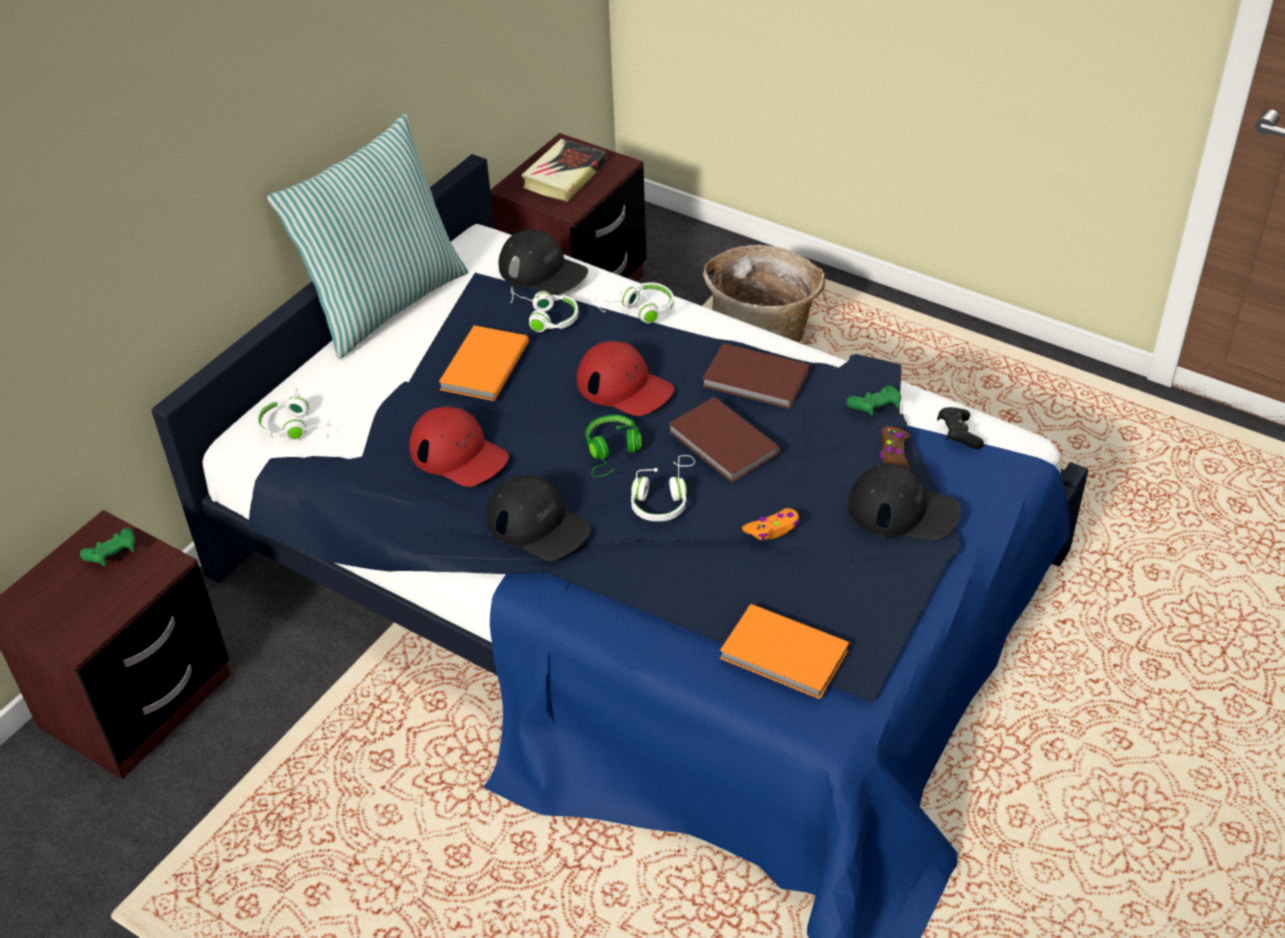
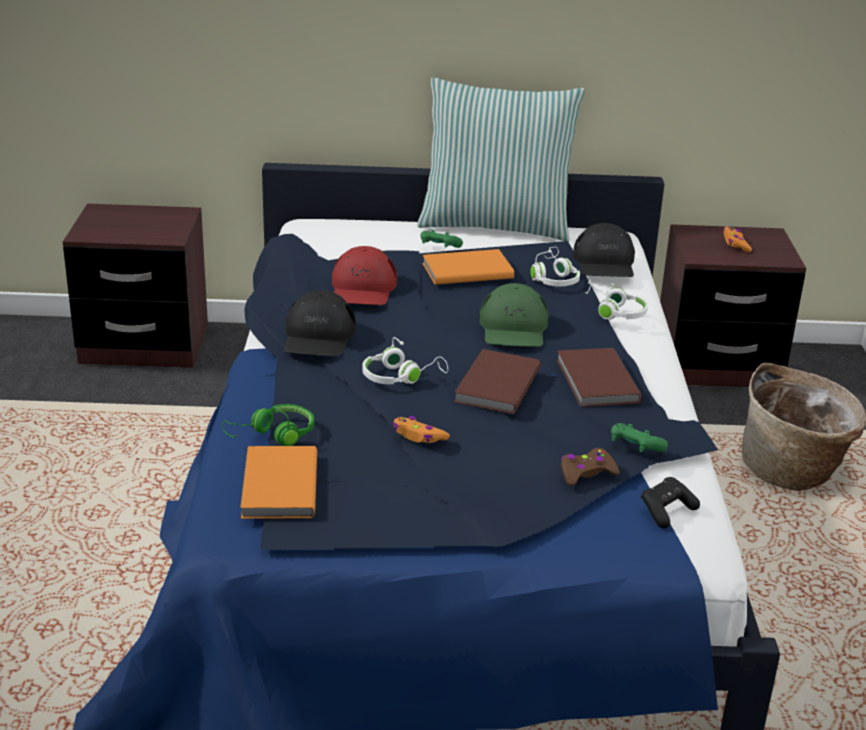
camera: 55 degrees right, 15 degrees down
green game controller [80,528,135,566] -> green game controller moved to [420,230,463,248]
white headphones [256,388,330,440] -> none
book [521,139,607,202] -> orange game controller [723,227,752,252]
red cap [577,341,674,416] -> green cap [480,283,549,347]
green headphones [585,415,642,477] -> green headphones moved to [222,404,314,446]
black cap [847,464,961,540] -> none

